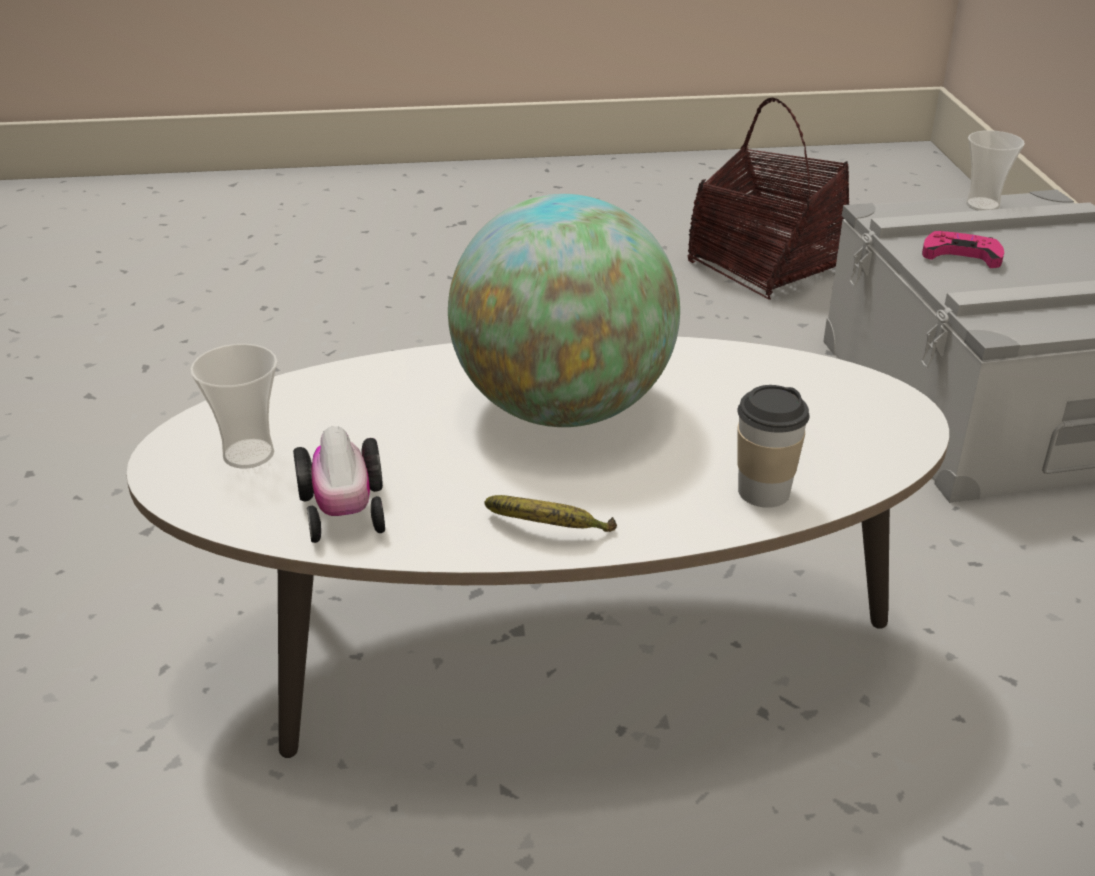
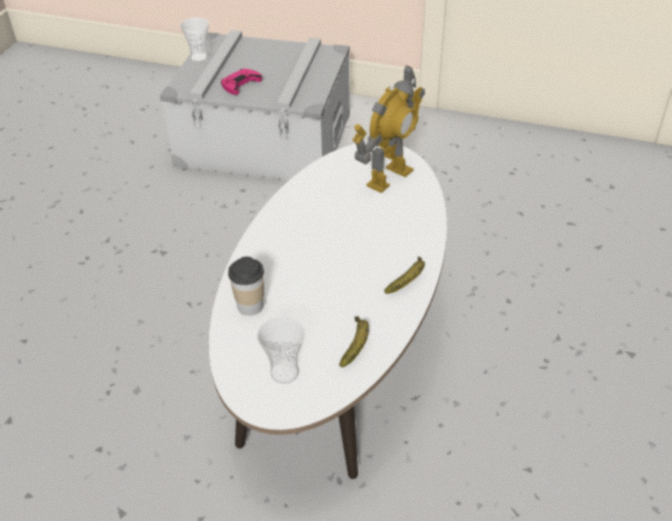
camera: 65 degrees left, 10 degrees up
toy car [293,426,385,543] -> banana [339,316,369,367]
globe [448,194,680,427] -> none
basket [688,98,849,300] -> none
cup [737,385,810,508] -> cup moved to [228,256,264,315]
none -> toy robot [352,65,425,193]

